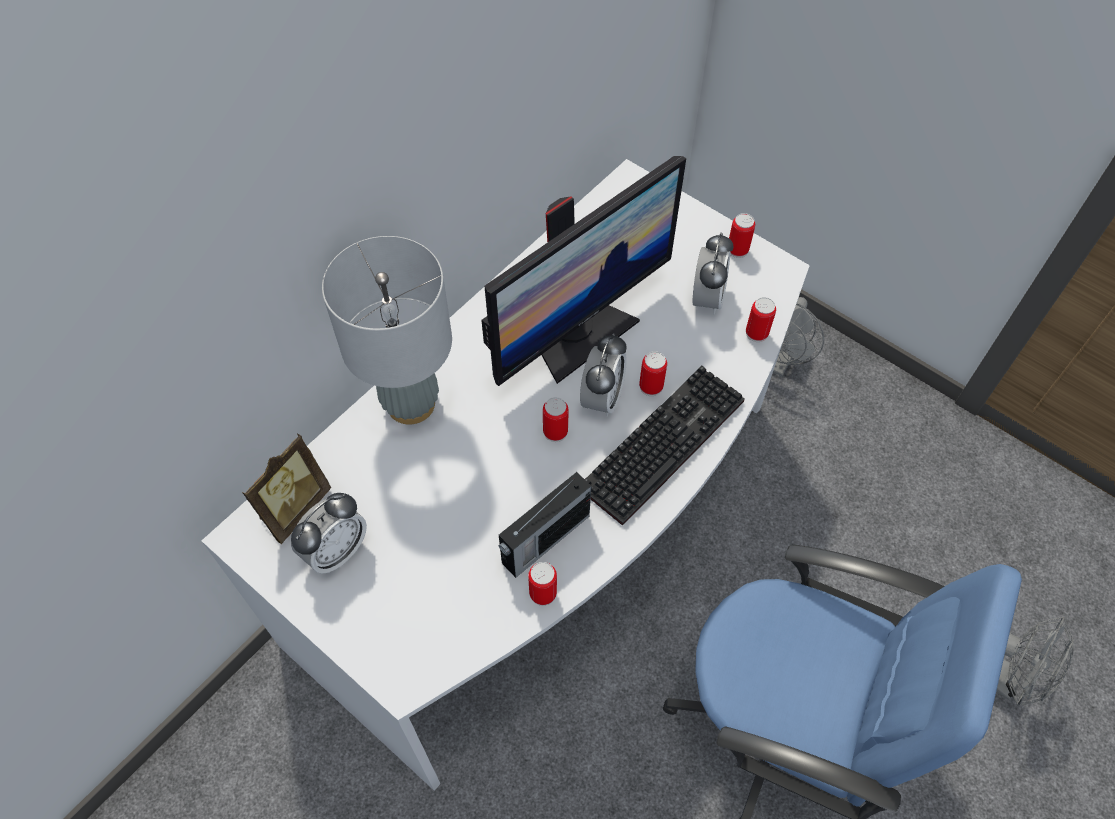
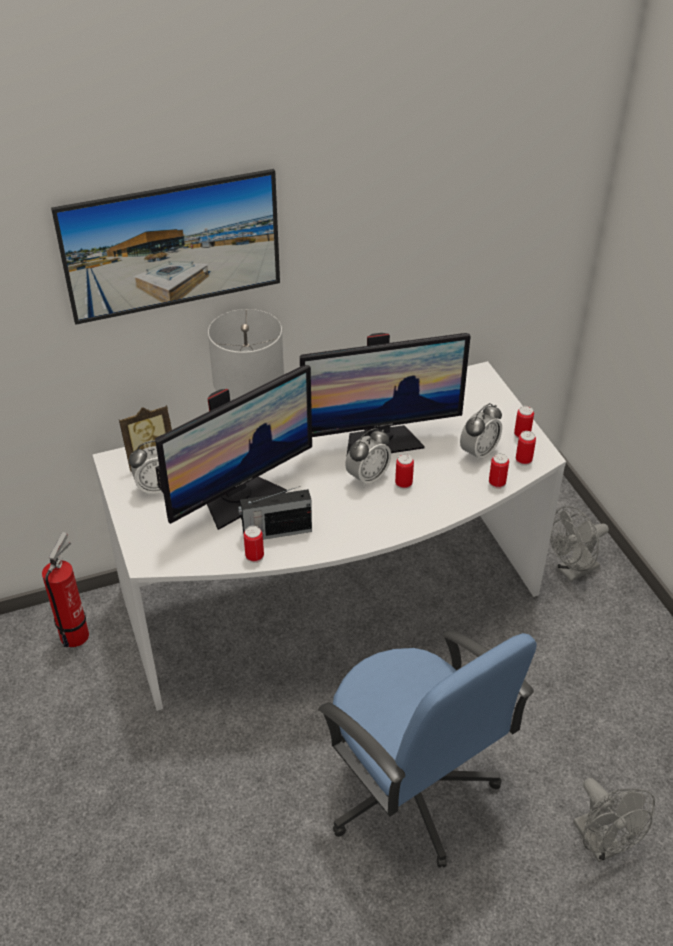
camera: 30 degrees right, 15 degrees down
can [543,397,569,442] -> can moved to [516,431,536,466]
keyboard [585,366,745,526] -> none
none -> fire extinguisher [42,532,89,647]
none -> picture [51,169,280,325]
none -> monitor [155,365,312,530]

